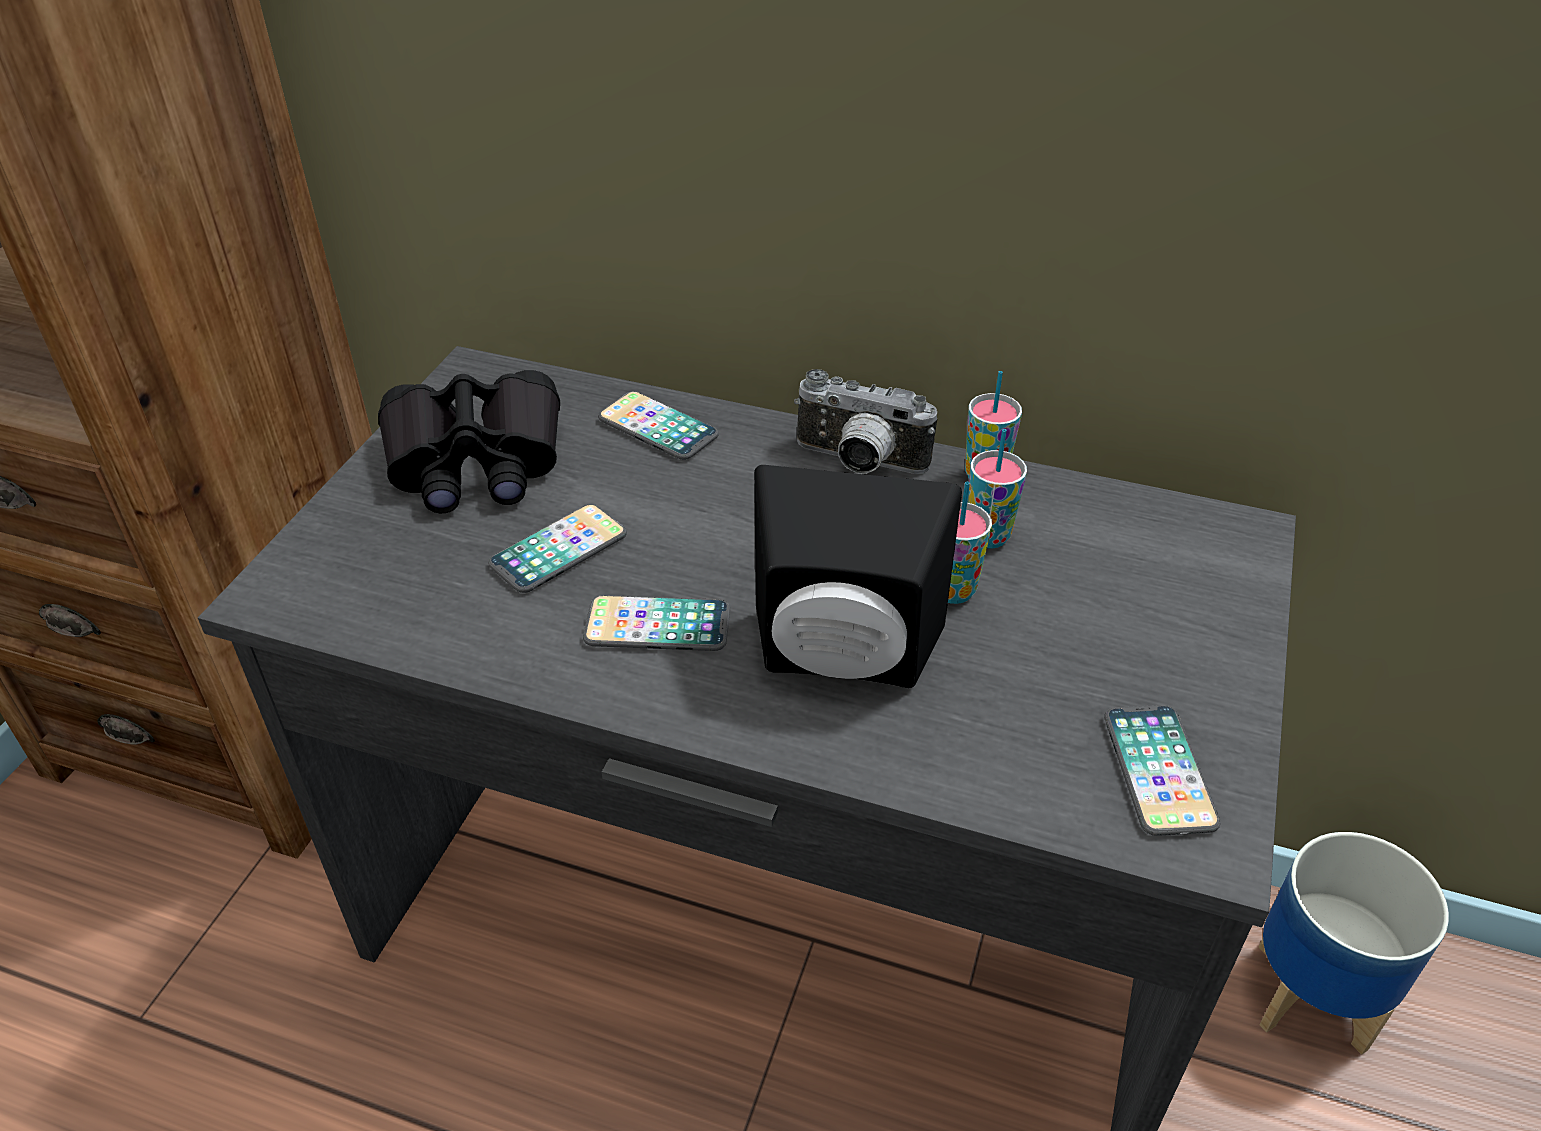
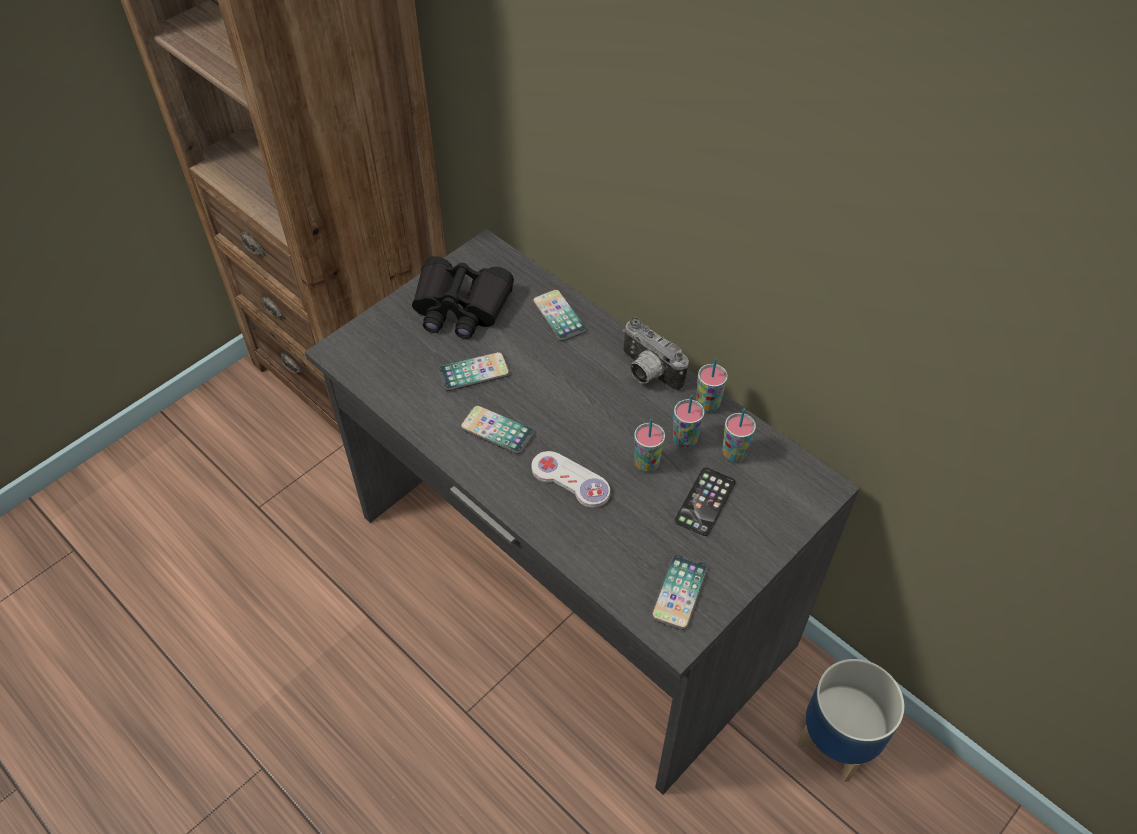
camera: 25 degrees right, 10 degrees up
black speaker [754,465,962,688] -> white game controller [531,451,610,508]
none -> phone [675,467,736,536]
none -> cup [723,409,756,462]

